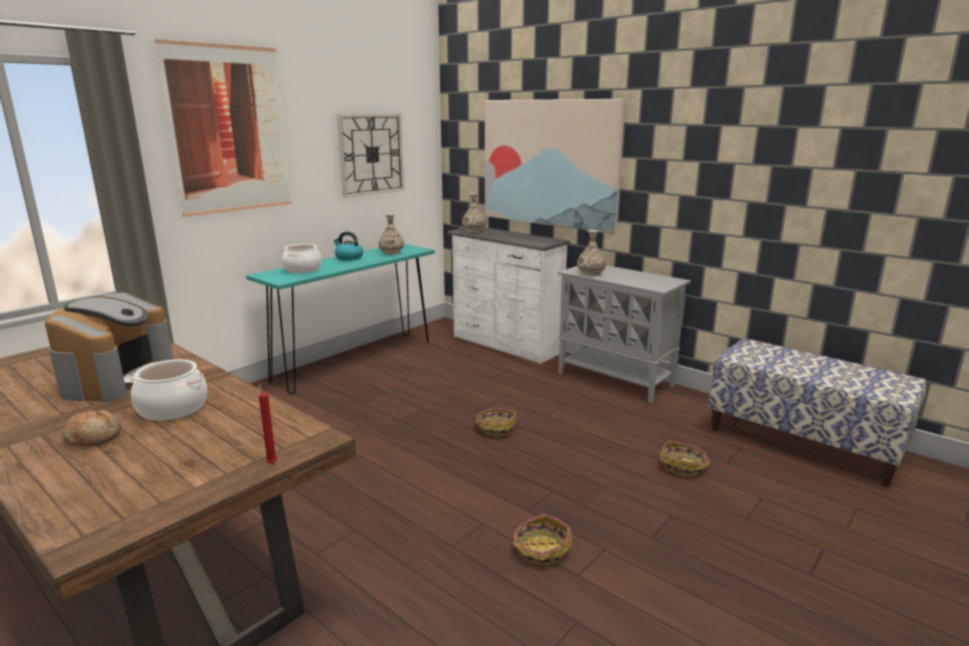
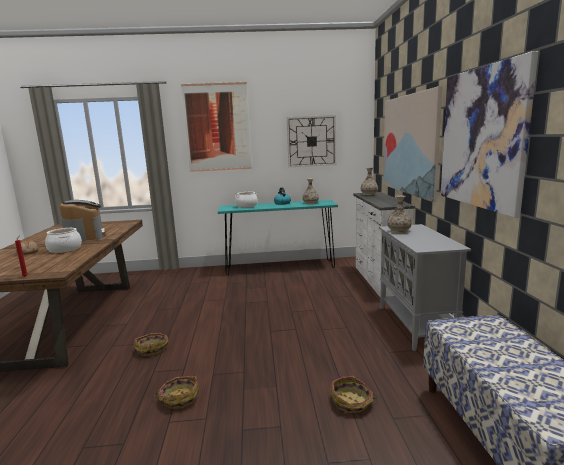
camera: 45 degrees right, 5 degrees down
coffee machine [45,293,173,402] -> coffee machine turned 75 degrees counterclockwise [60,200,105,241]
basket [473,408,516,437] -> basket moved to [134,333,168,356]
none -> picture [441,51,538,218]

